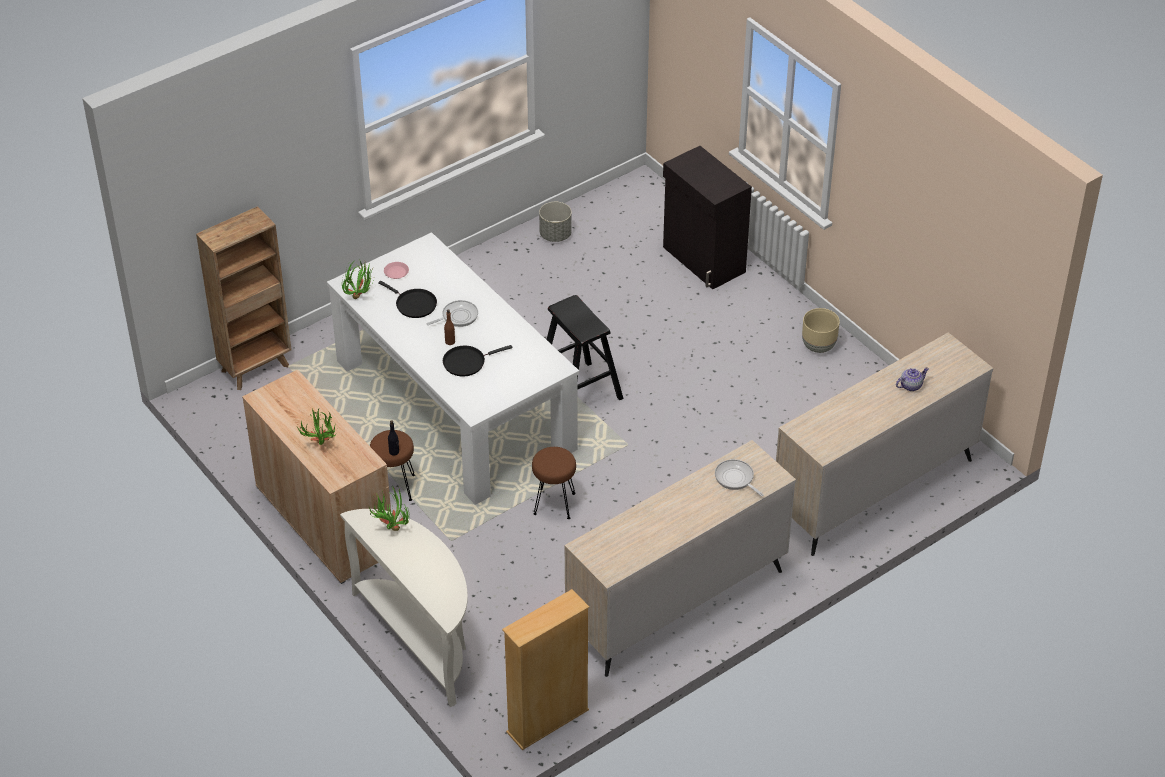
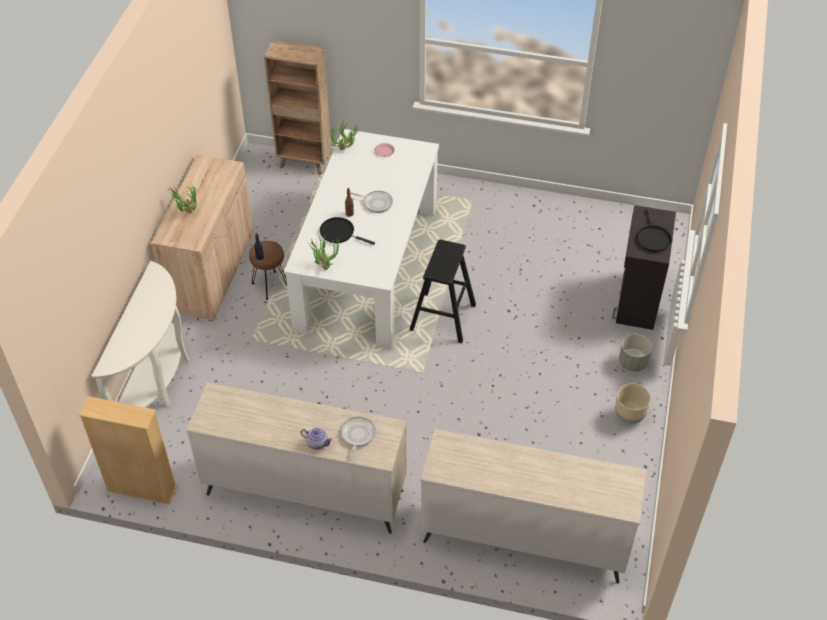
camera: 50 degrees right, 5 degrees up
potted plant [369,485,410,531] -> potted plant moved to [307,236,341,270]
black frying pan [378,281,437,318] -> black frying pan moved to [637,208,672,252]
brown stool [532,447,576,519] -> none
grey planter [539,202,572,242] -> grey planter moved to [619,334,652,372]
teapot [896,367,929,391] -> teapot moved to [300,428,333,450]

